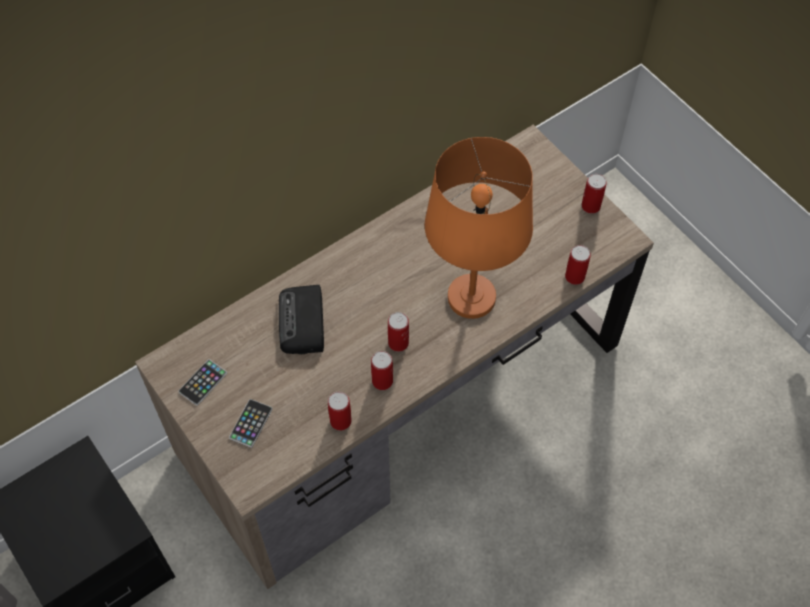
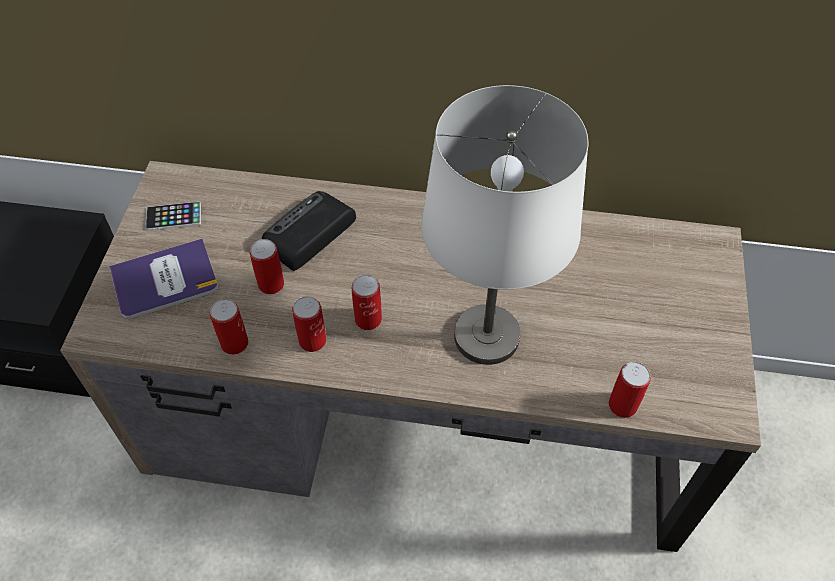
camera: 45 degrees right, 5 degrees down
phone [229,399,272,448] -> book [109,239,218,319]
orange table lamp [425,137,533,319] -> white table lamp [421,85,588,365]
can [581,174,607,214] -> can moved to [250,239,284,294]

